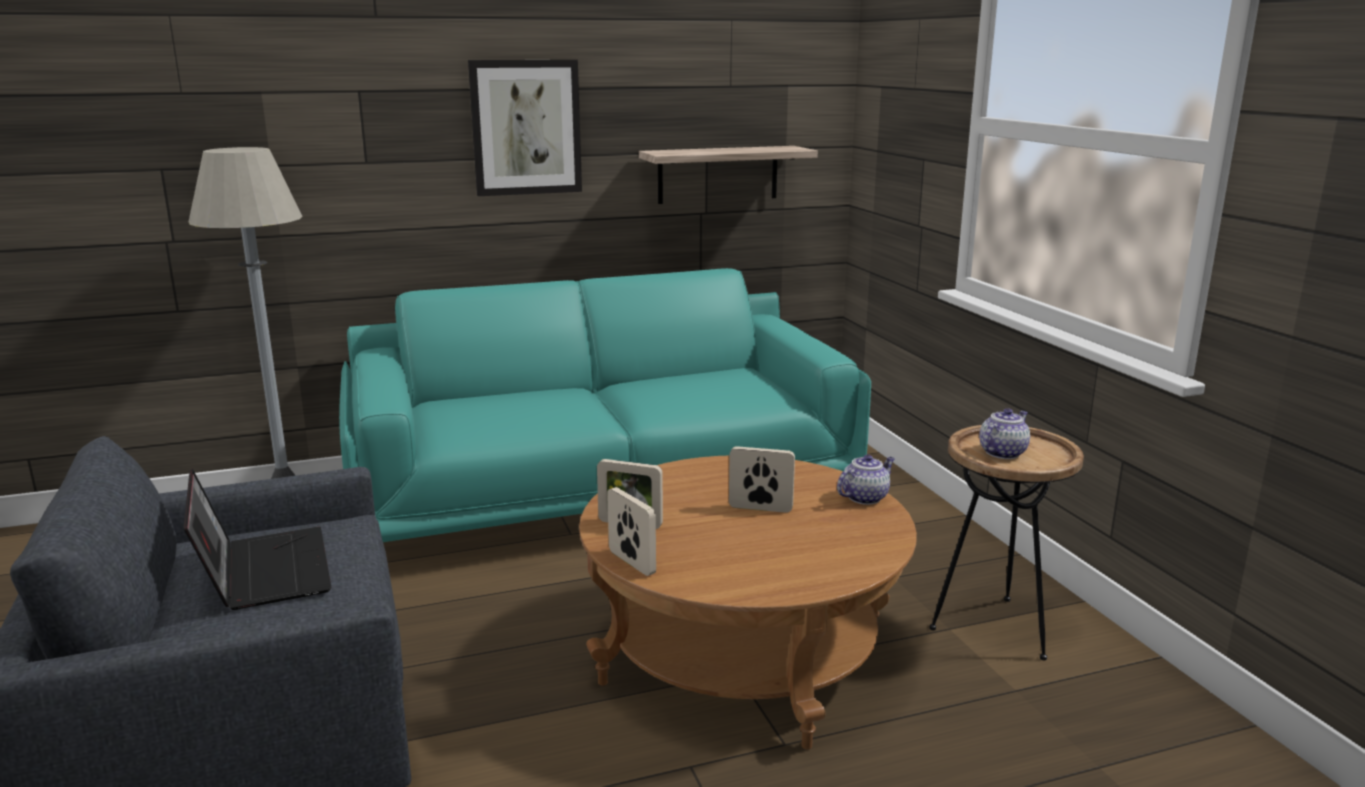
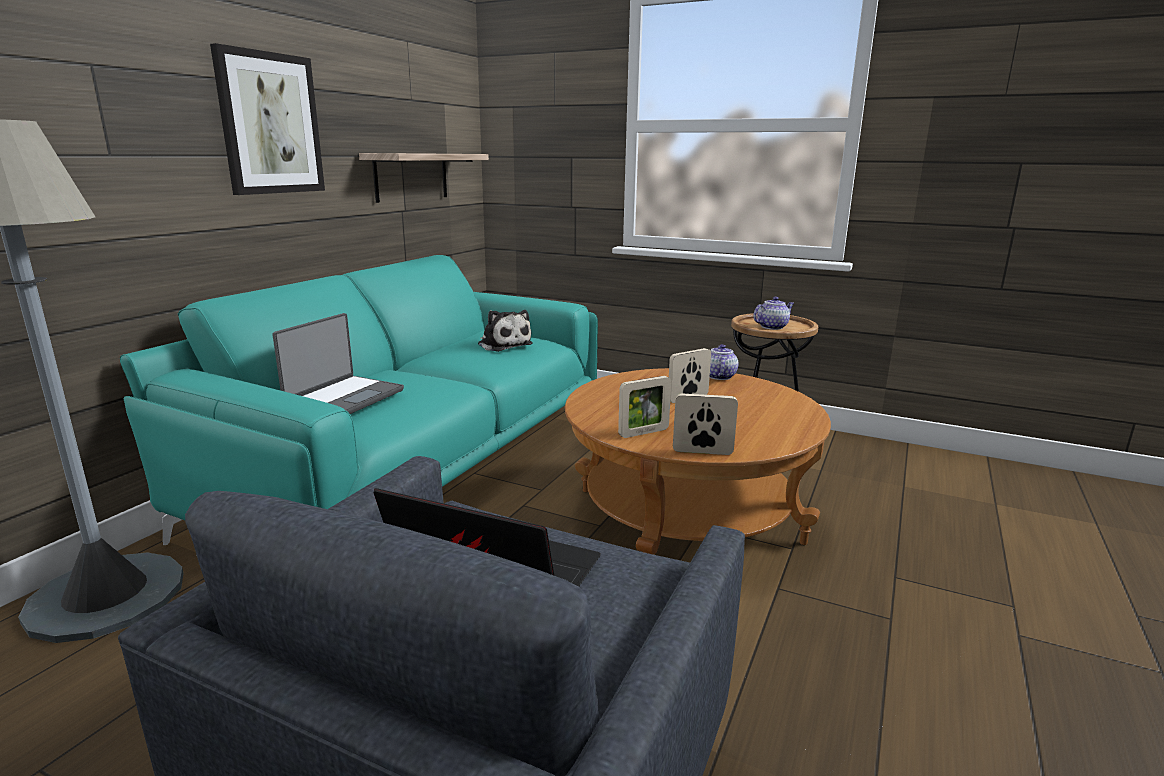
camera: 45 degrees left, 0 degrees up
teapot [979,408,1030,459] -> teapot turned 60 degrees clockwise [753,297,794,330]
none -> laptop [272,313,404,414]
none -> plush toy [478,310,533,352]

